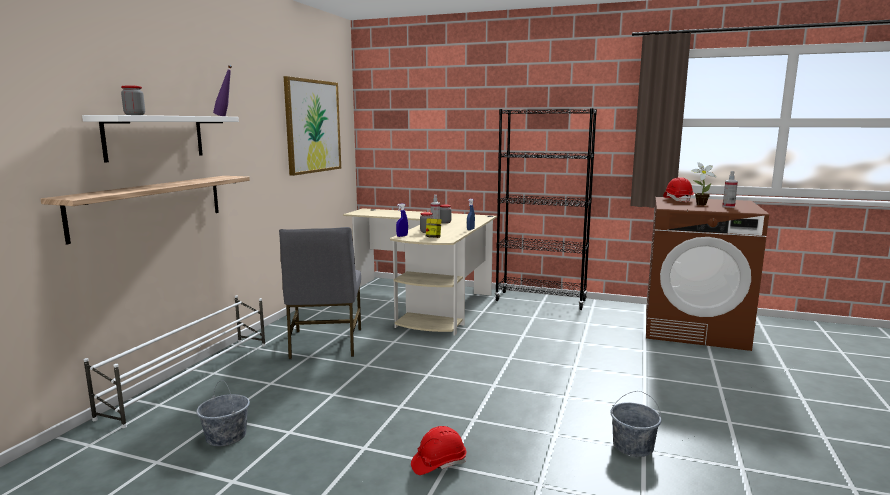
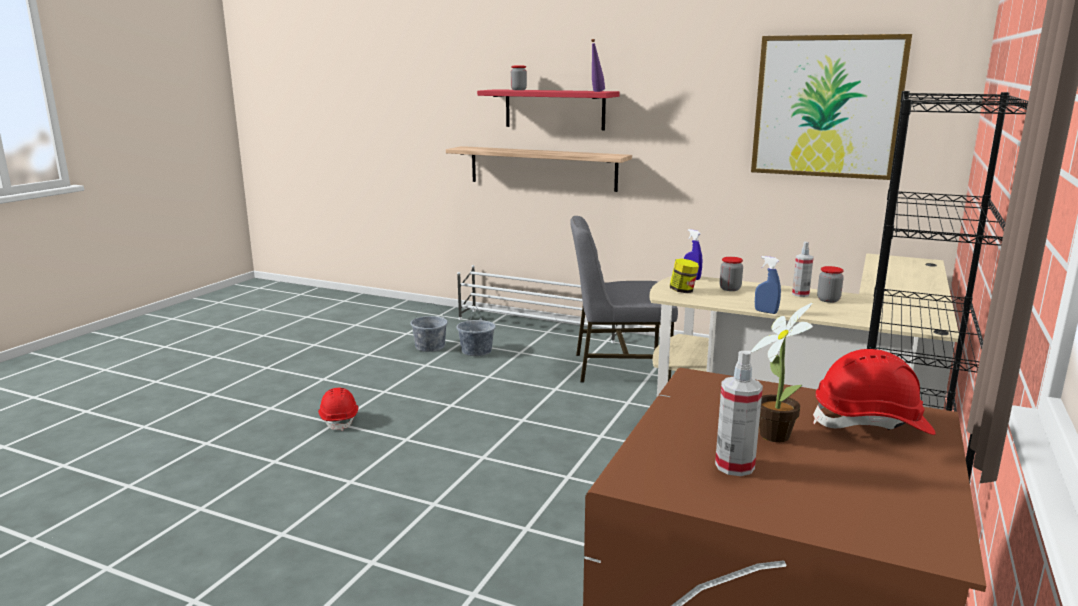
camera: 95 degrees right, 5 degrees up
white shelf [82,115,239,162] -> red shelf [477,89,619,130]
grey bucket [611,391,661,457] -> grey bucket moved to [456,306,496,356]

